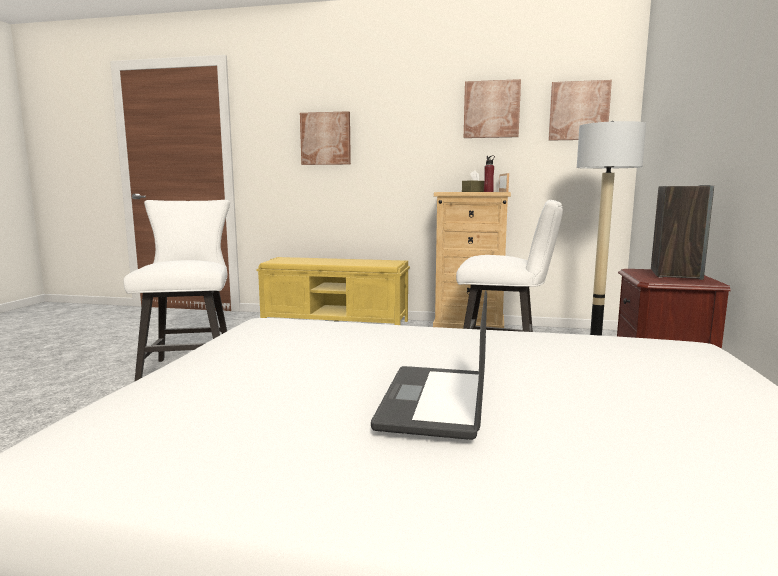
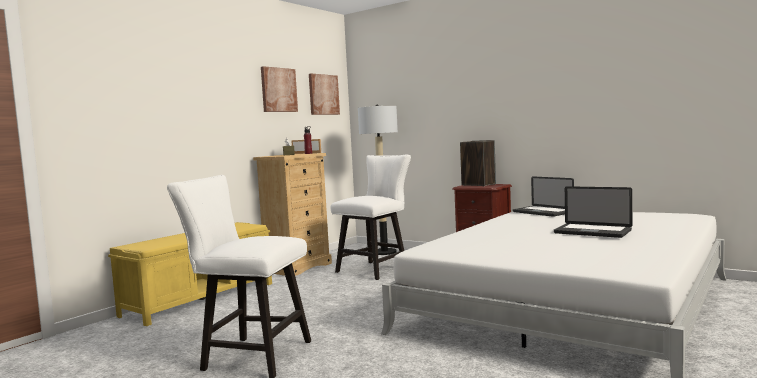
camera: 65 degrees left, 5 degrees down
picture [300,111,351,165] -> none
none -> laptop [513,176,574,217]

